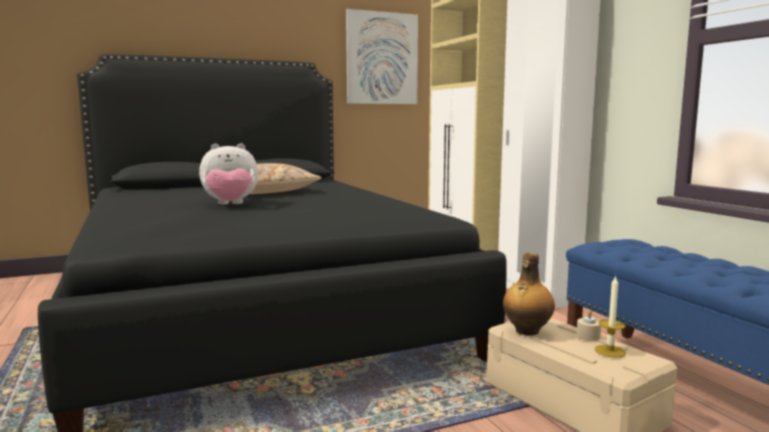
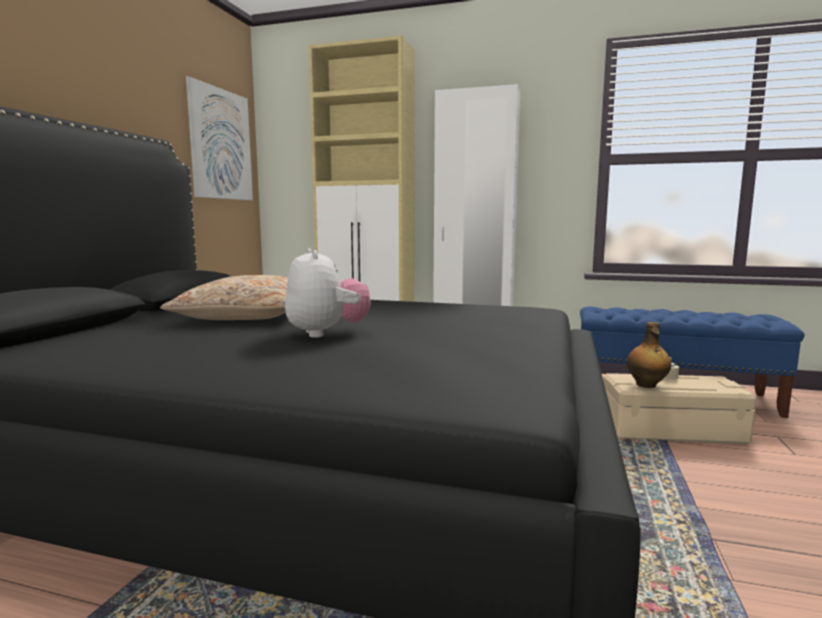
camera: 50 degrees left, 0 degrees up
plush toy [199,143,258,205] -> plush toy turned 45 degrees counterclockwise [285,248,371,338]
candle [595,275,626,357] -> none

